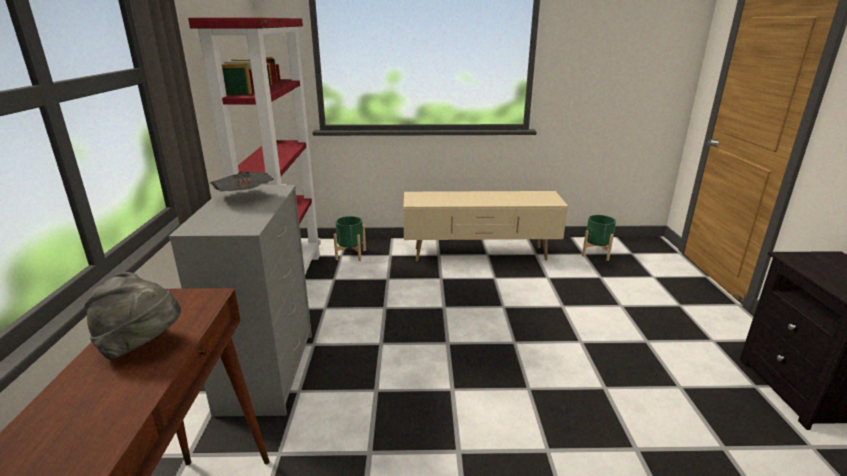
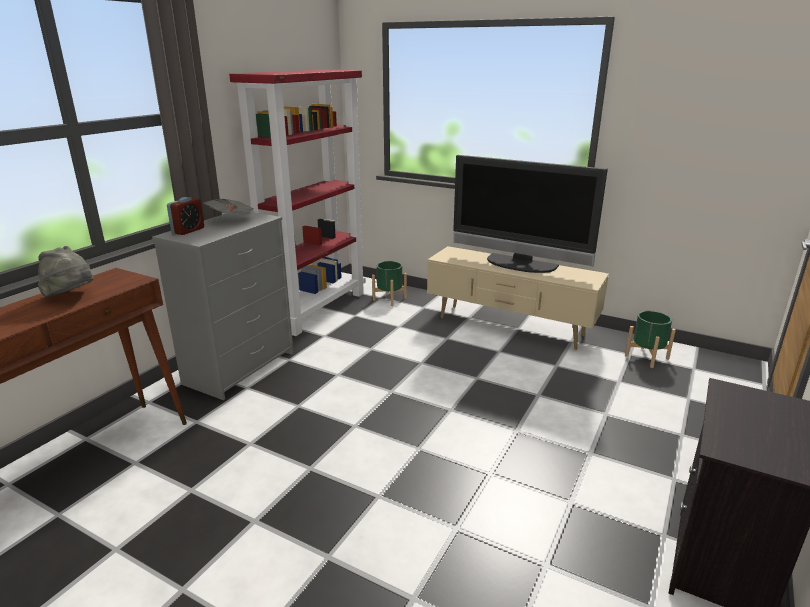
camera: 30 degrees right, 0 degrees up
none -> alarm clock [167,197,204,235]
none -> television [453,155,608,273]

